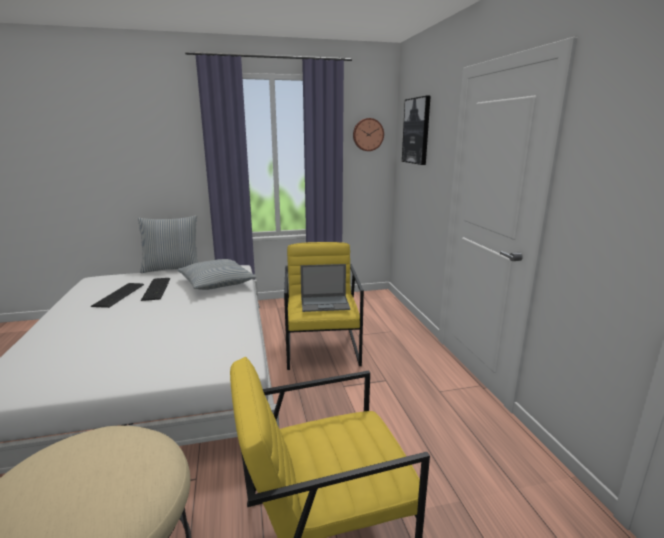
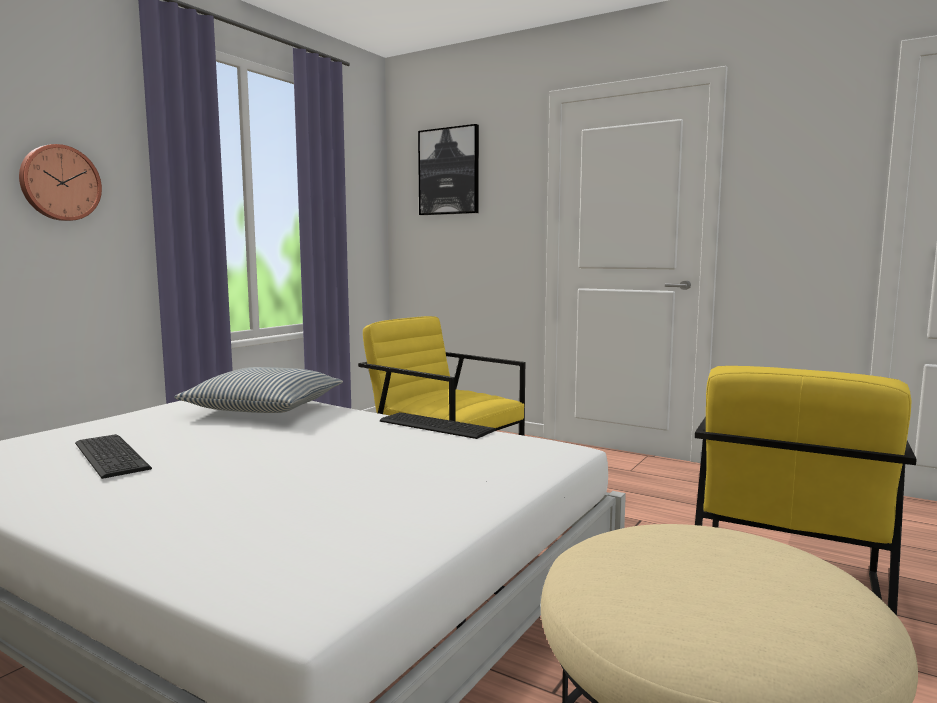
camera: 45 degrees left, 10 degrees down
pillow [138,215,198,273] -> none
keyboard [141,278,170,301] -> keyboard moved to [380,412,496,439]
laptop [300,264,350,312] -> none
wall clock [353,118,384,151] -> wall clock moved to [19,144,102,221]

